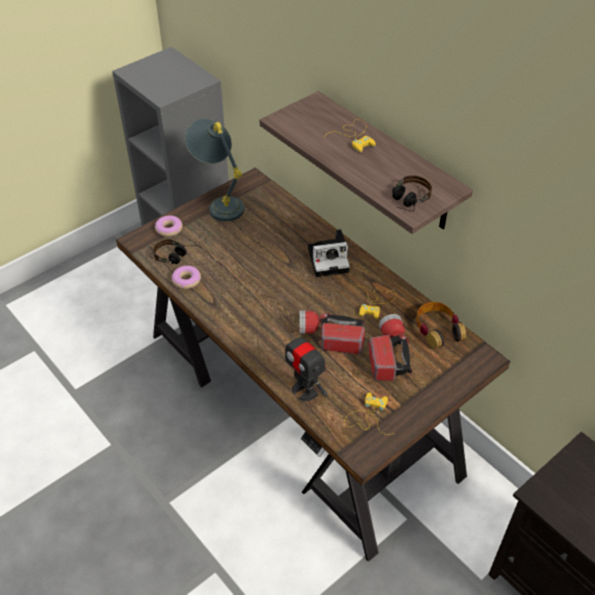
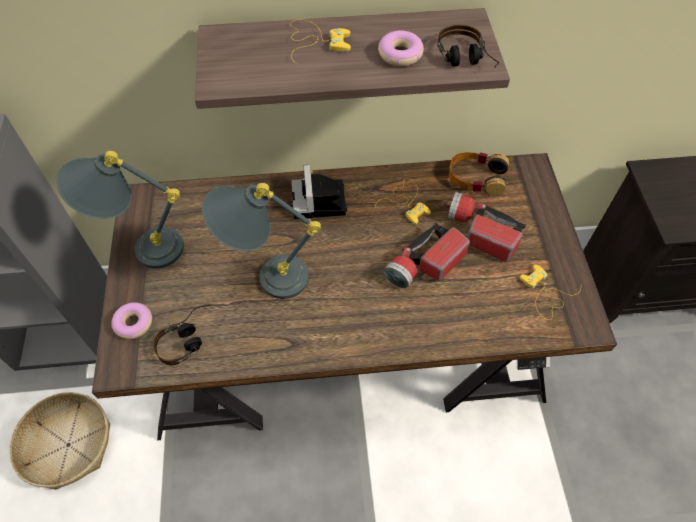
camera: 55 degrees left, 10 degrees up
donut [171,266,201,289] -> donut moved to [378,31,424,66]
toy robot [285,325,328,402] -> none
camera [308,229,350,277] -> camera turned 150 degrees clockwise [291,165,347,219]
none -> basket [9,392,110,490]
none -> grey table lamp [202,183,321,299]

